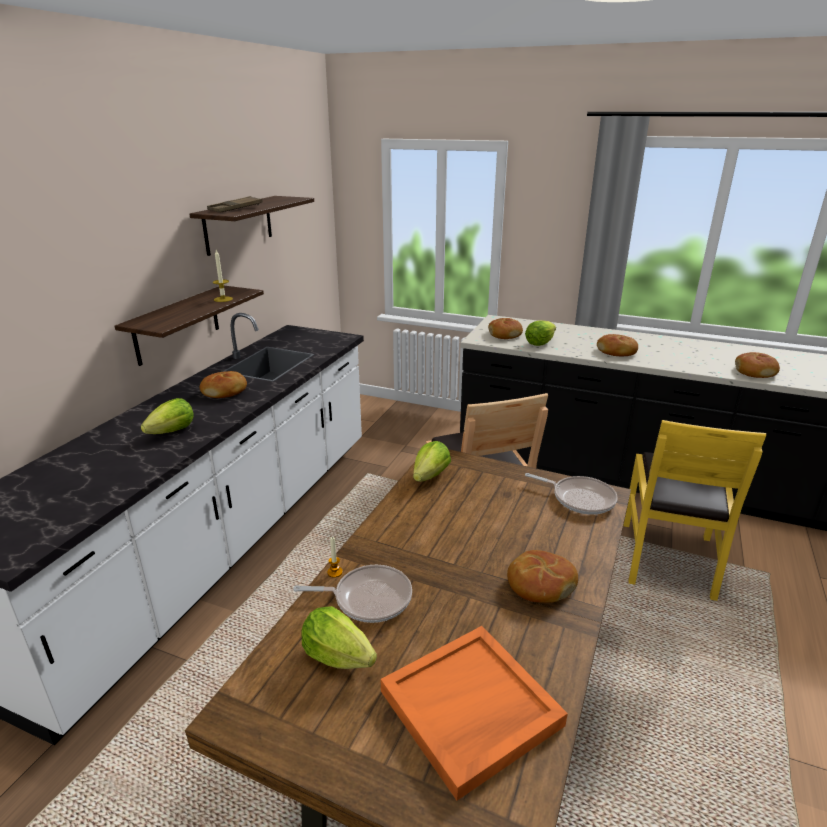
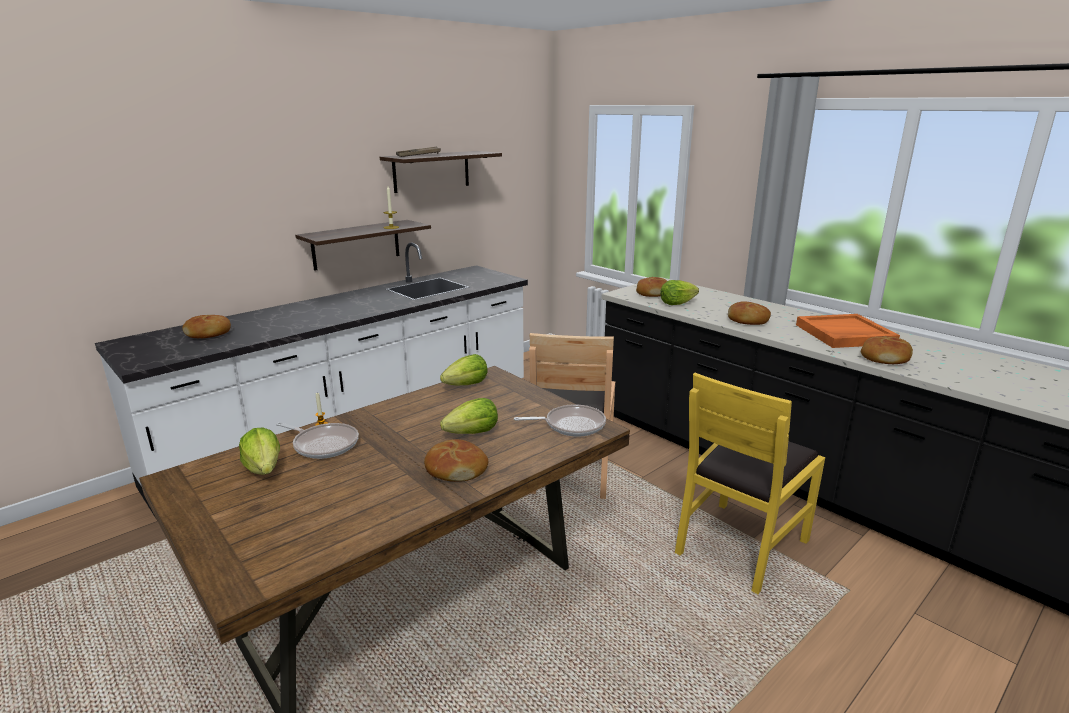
camera: 25 degrees right, 5 degrees down
lettuce [141,398,194,434] -> lettuce moved to [440,398,498,434]
bread [199,371,247,398] -> bread moved to [182,315,231,338]
orange tray [380,626,568,801] -> orange tray moved to [796,314,900,348]
frying pan [525,473,618,515] -> frying pan turned 60 degrees counterclockwise [514,404,606,437]

